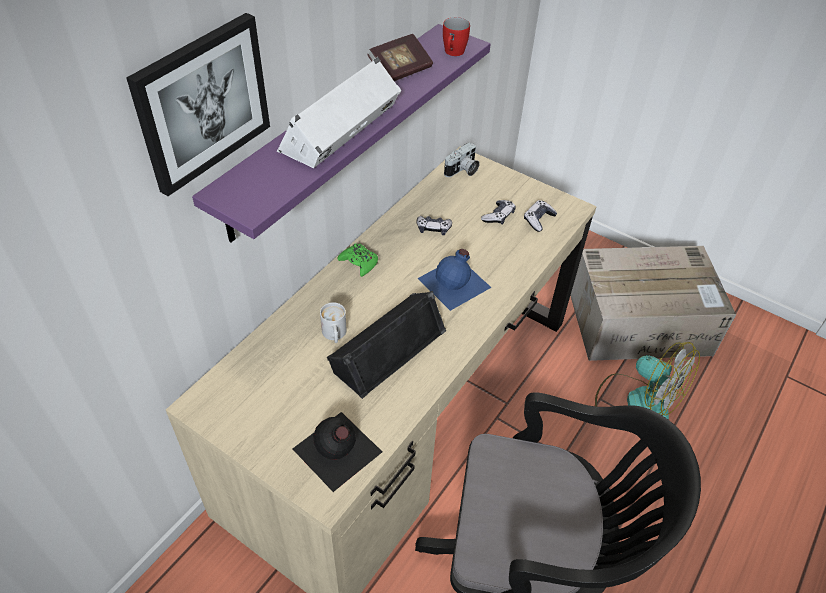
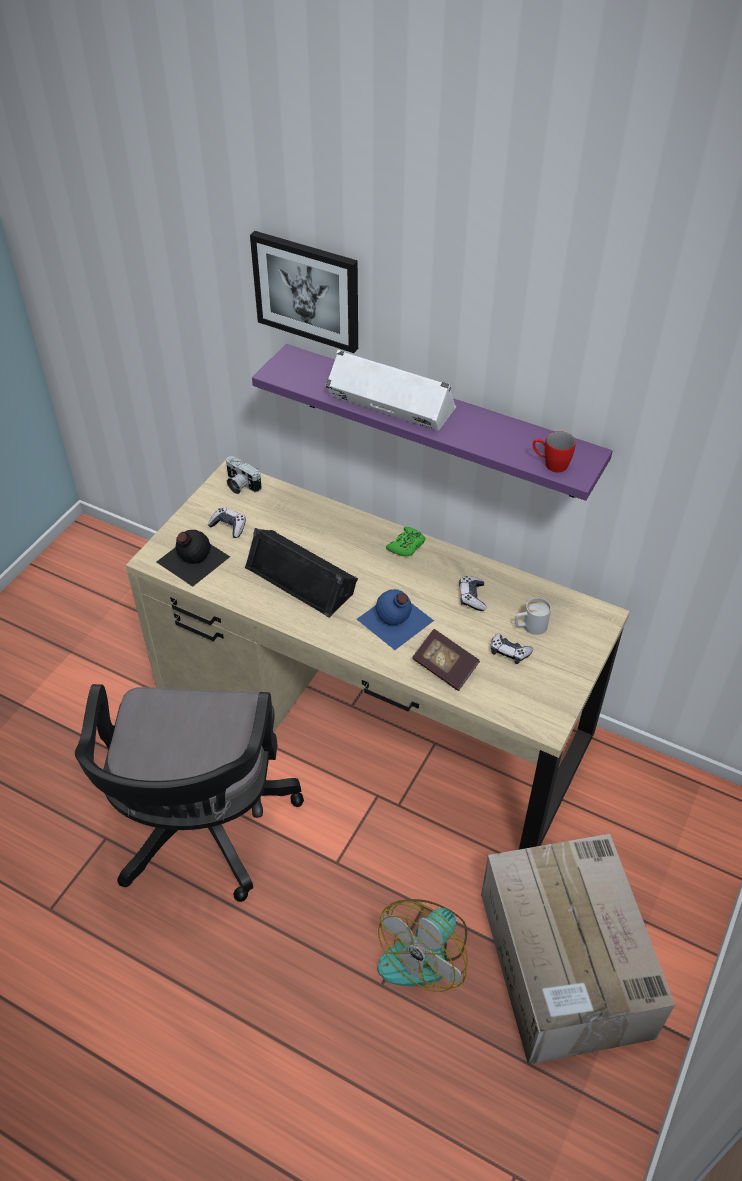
camera: 85 degrees right, 0 degrees up
white mug [320,302,347,343] -> white mug moved to [515,598,551,635]
book [367,34,433,81] -> book moved to [412,629,480,691]
camera [444,142,479,177] -> camera moved to [226,456,262,494]
game controller [524,200,557,232] -> game controller moved to [208,507,246,538]

